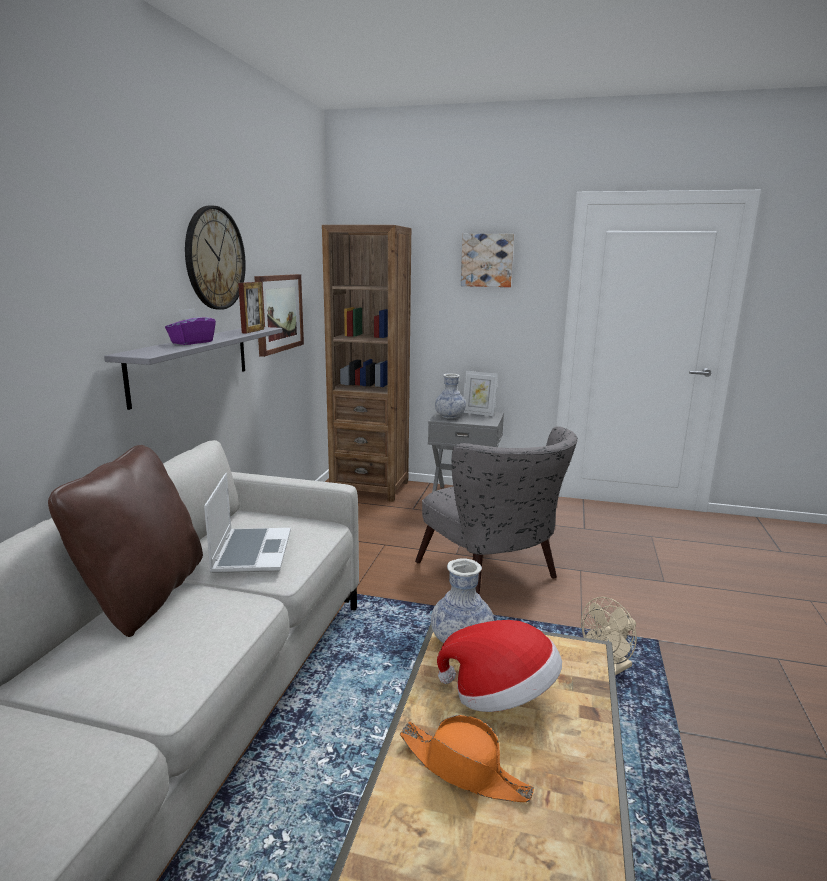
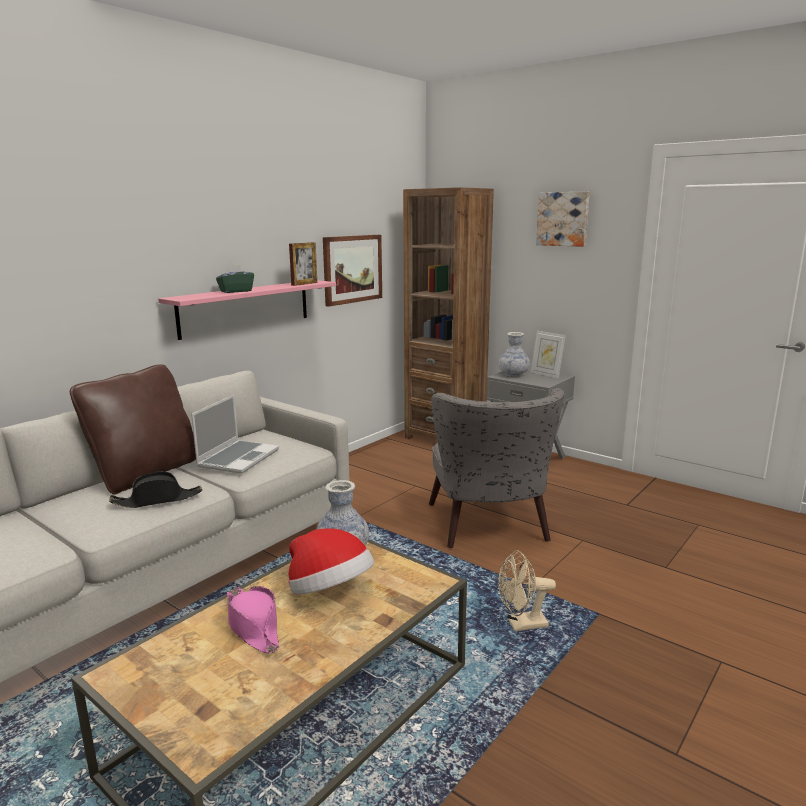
camera: 25 degrees right, 0 degrees up
grey shelf [104,327,282,410] -> pink shelf [158,280,336,340]
purple tissue box [165,308,216,345] -> green tissue box [216,264,254,293]
wall clock [185,206,246,310] -> none
orange hat [400,715,534,802] -> pink hat [227,586,279,654]
none -> black hat [109,472,202,508]

